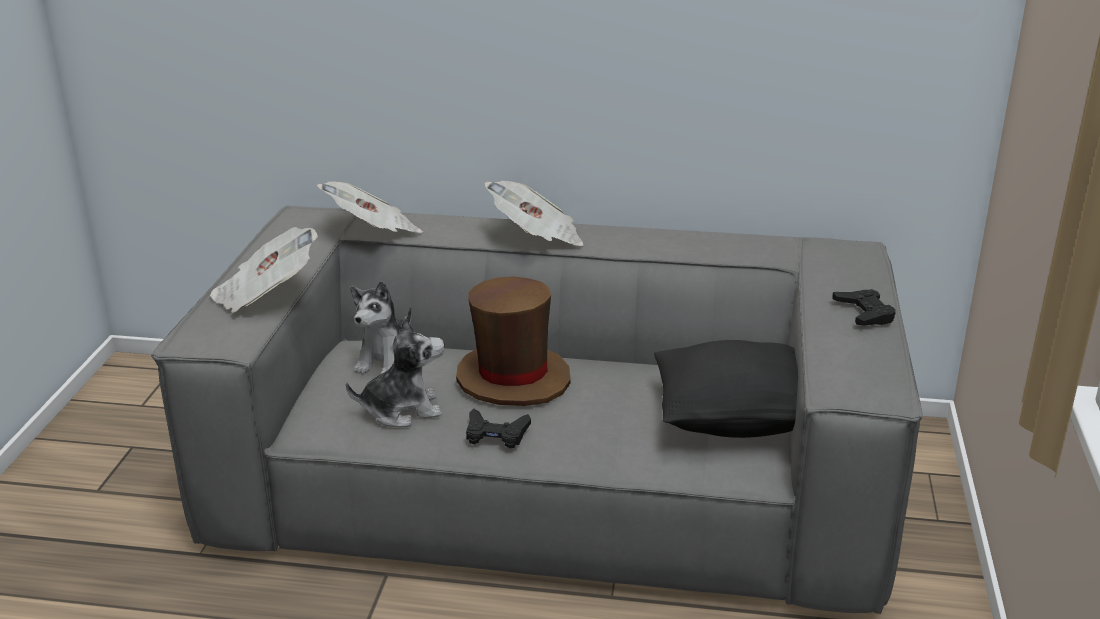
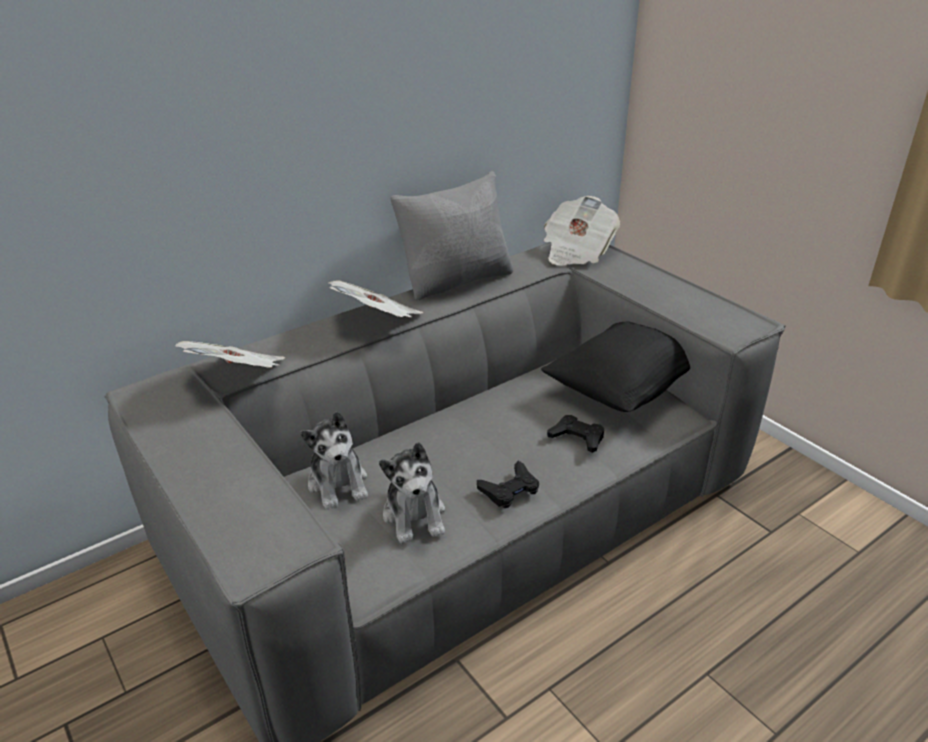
camera: 45 degrees left, 5 degrees up
newspaper [210,227,318,313] -> newspaper moved to [544,196,620,266]
plush toy [346,316,444,427] -> plush toy turned 135 degrees clockwise [379,442,445,543]
brown hat [456,276,570,406] -> none
black game controller [832,289,896,326] -> black game controller moved to [547,415,604,453]
none -> grey pillow [390,171,514,301]

